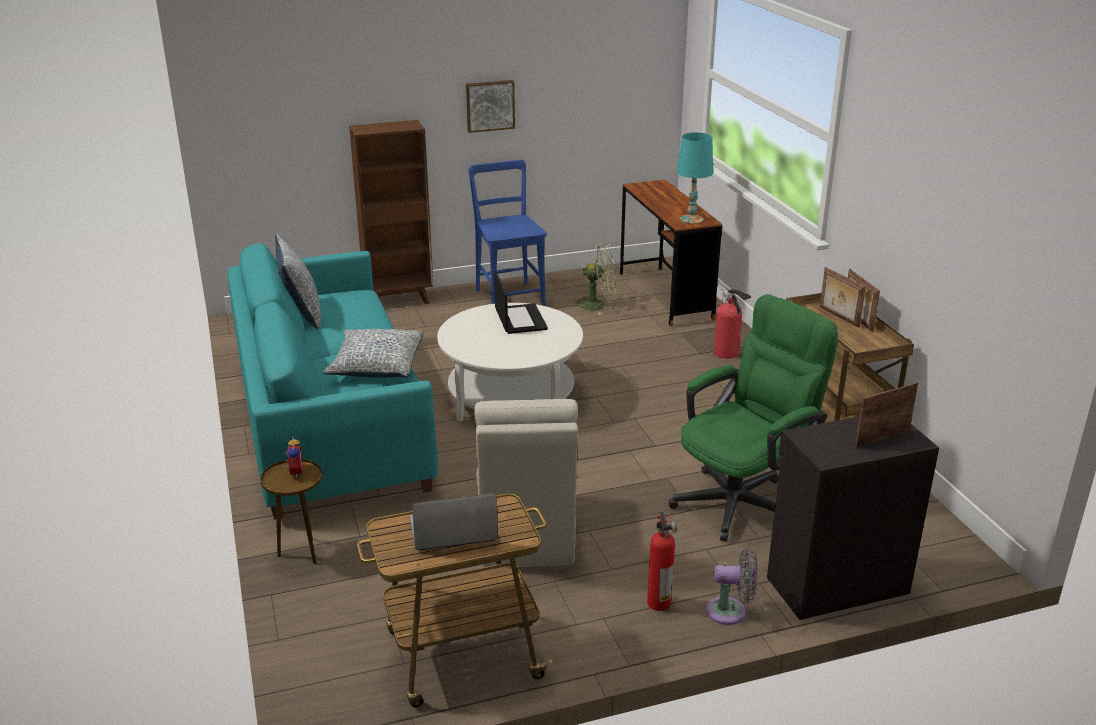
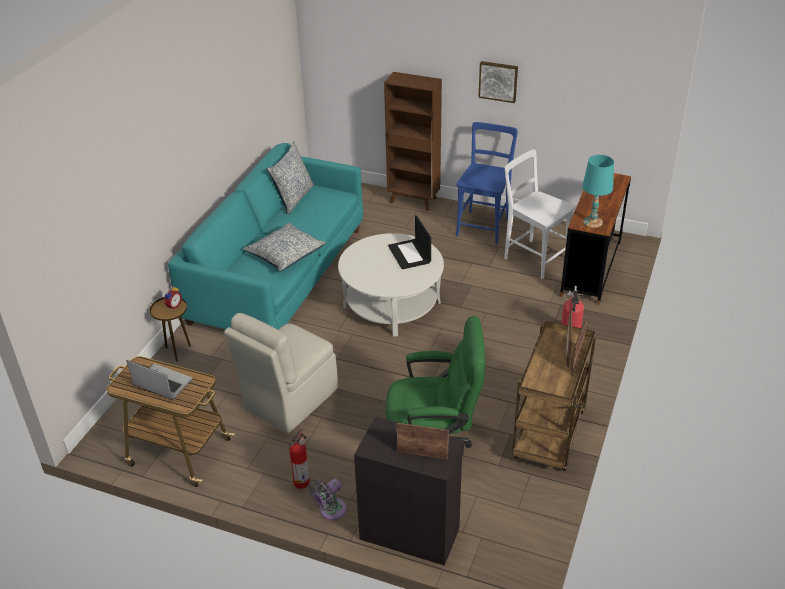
camera: 40 degrees right, 10 degrees up
laptop [494,272,548,334] -> laptop turned 135 degrees clockwise [388,215,431,269]
green fan [573,243,616,315] -> white chair [504,149,576,279]
grey fan [706,549,757,625] -> grey fan turned 90 degrees clockwise [308,479,346,520]

